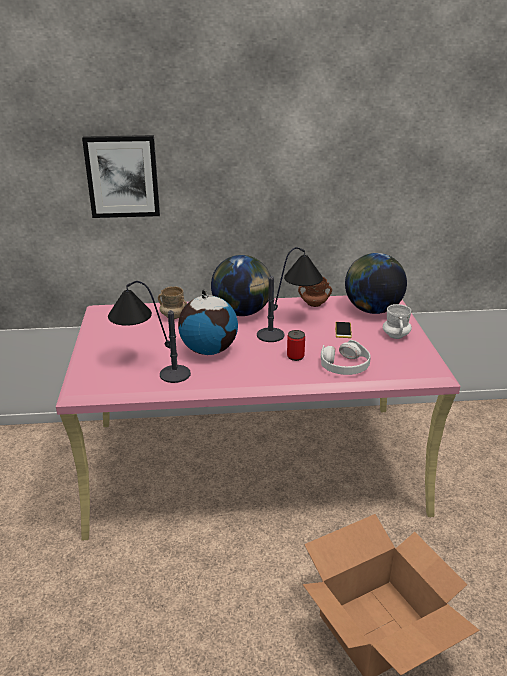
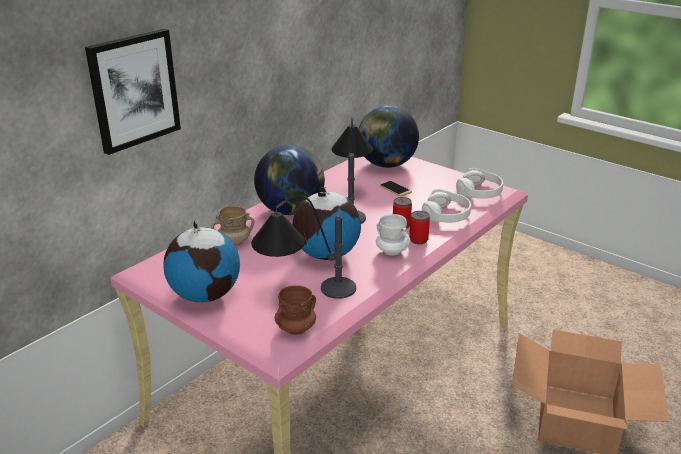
camera: 45 degrees left, 0 degrees up
brown mug [298,277,332,307] -> brown mug moved to [275,285,316,335]
white mug [383,304,412,339] -> white mug moved to [376,214,410,256]
none -> globe [163,221,240,302]
none -> can [409,211,430,244]
none -> white headphones [456,168,503,199]

